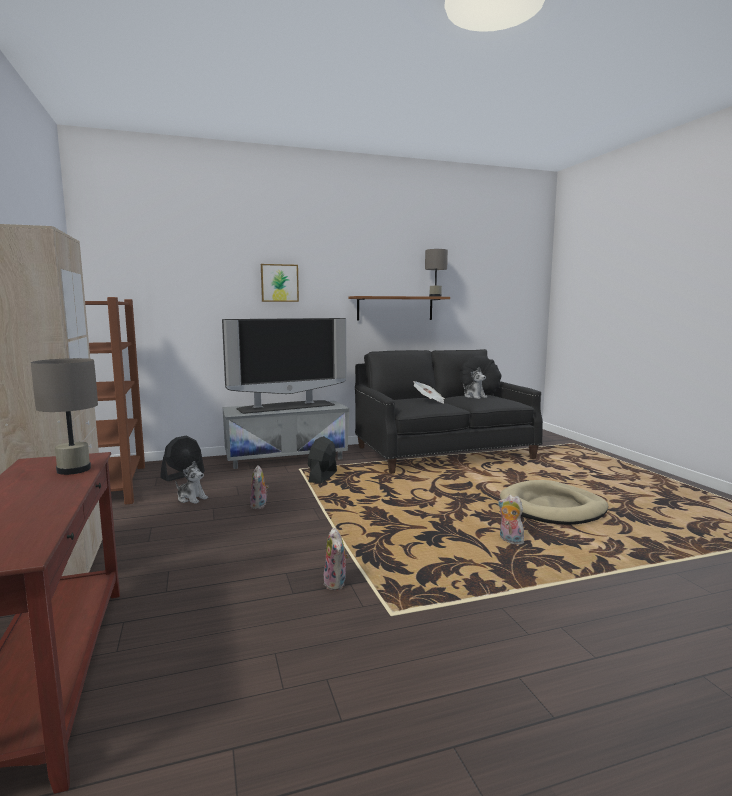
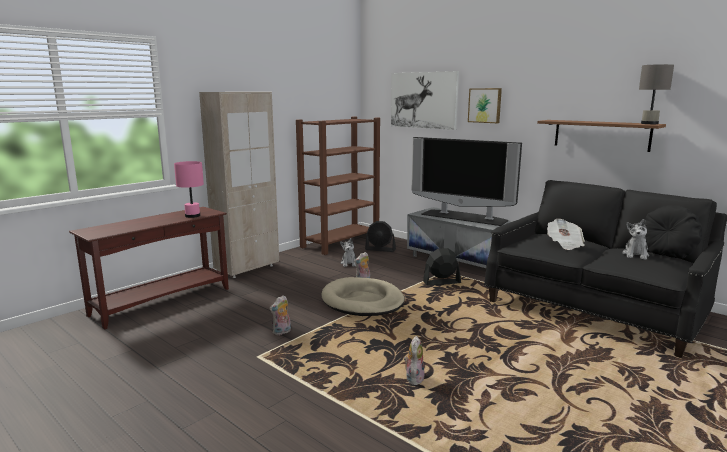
camera: 60 degrees right, 5 degrees up
grey table lamp [31,358,98,475] -> pink table lamp [174,161,204,218]
beige dog bed [500,480,608,525] -> beige dog bed moved to [321,277,405,316]
none -> picture [391,71,459,130]

